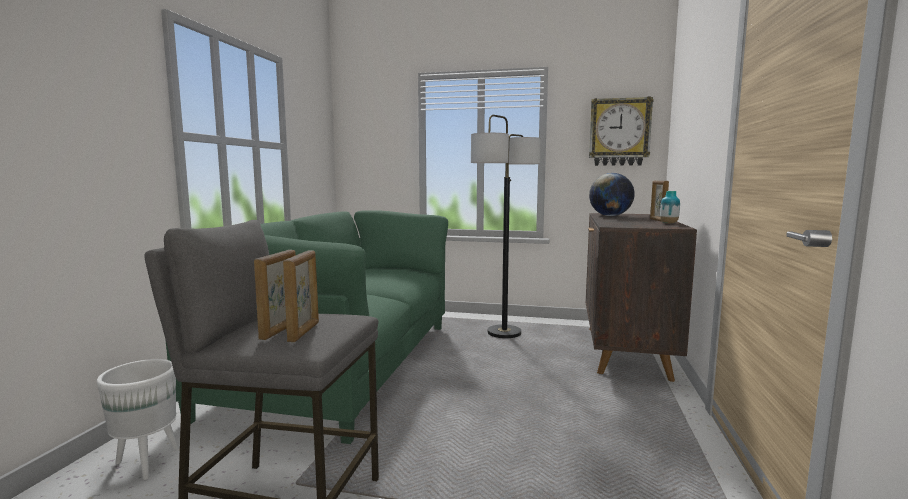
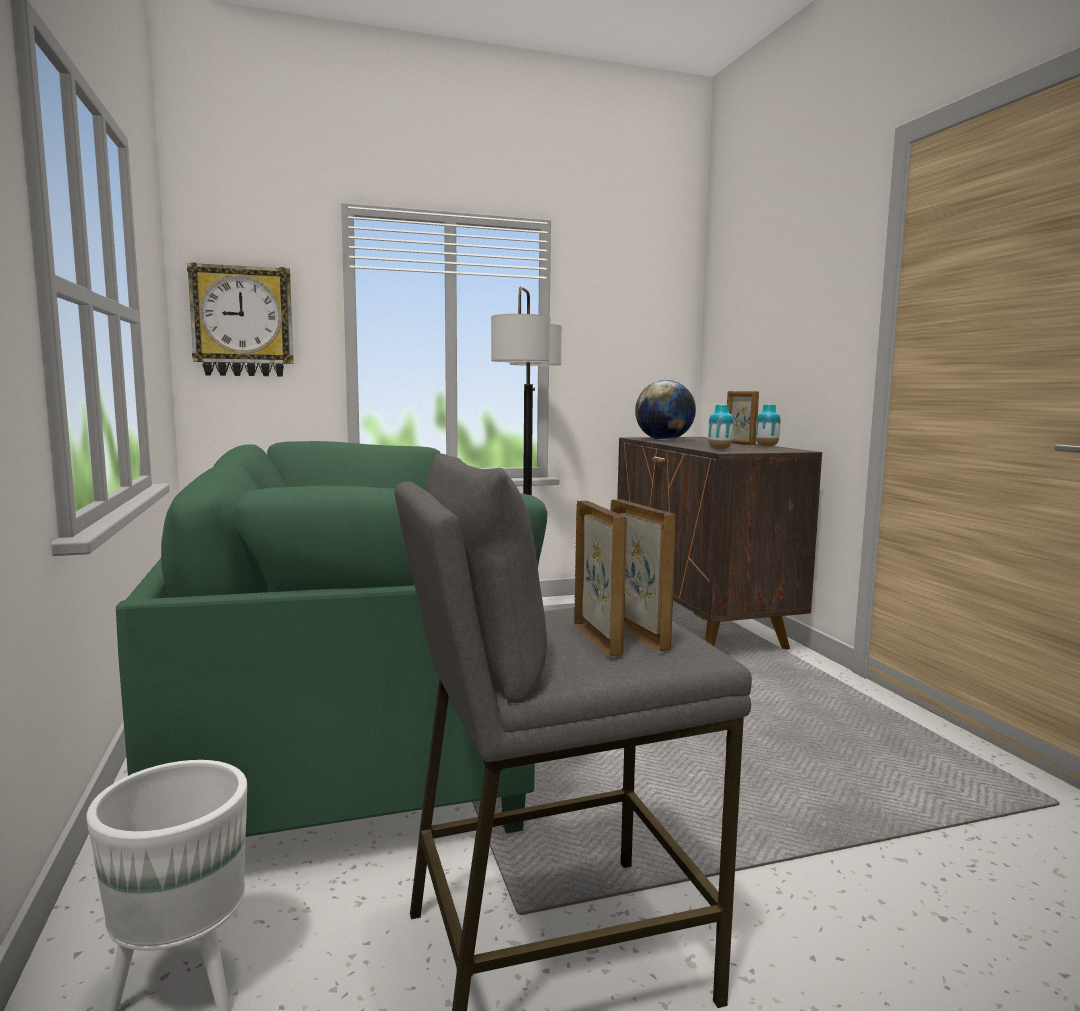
camera: 30 degrees left, 0 degrees up
wall clock [589,96,654,166] -> wall clock moved to [187,262,294,377]
none -> vase [708,405,734,450]

